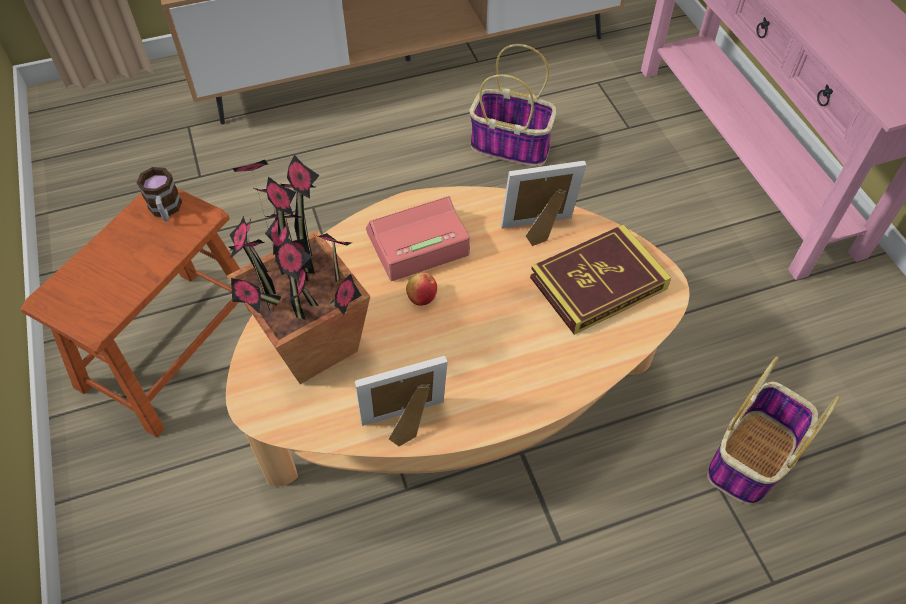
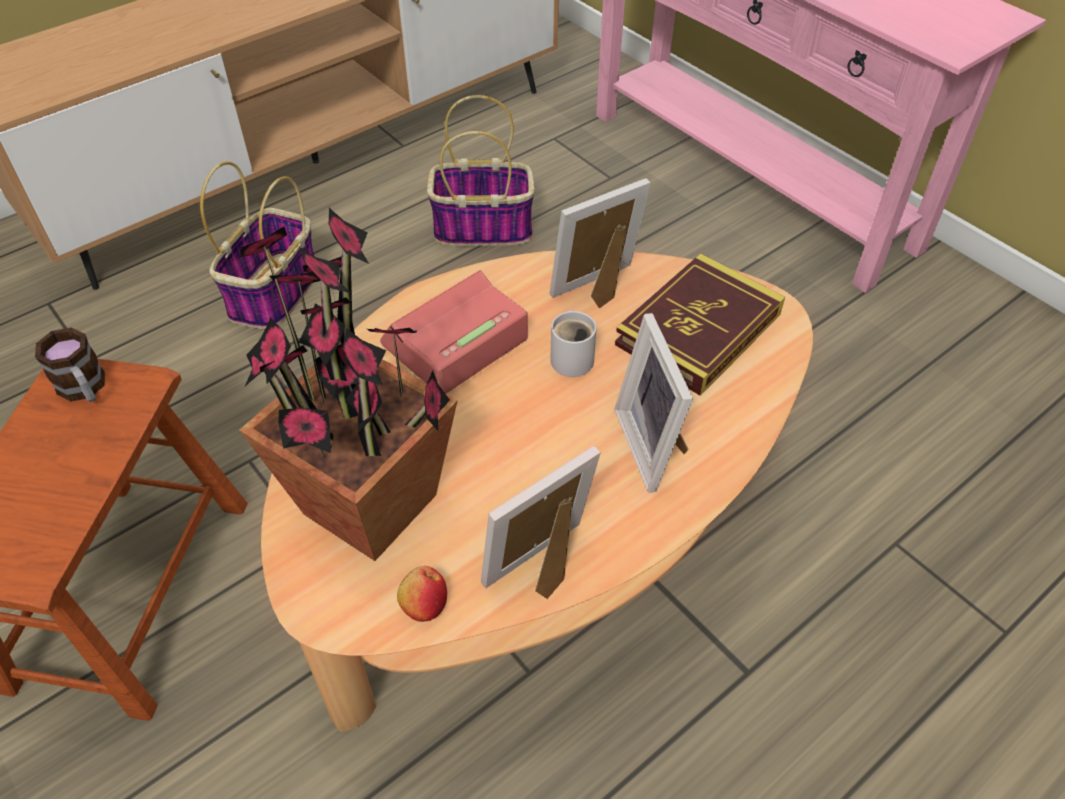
camera: 20 degrees left, 5 degrees down
apple [406,273,437,306] -> apple moved to [397,566,447,622]
basket [707,357,840,504] -> basket moved to [200,161,315,329]
none -> white mug [550,310,597,377]
none -> picture frame [614,313,693,493]

